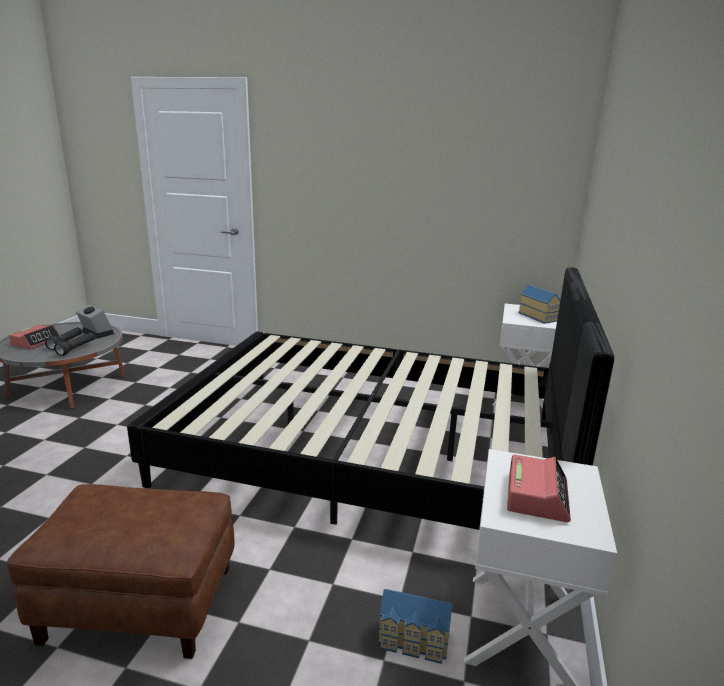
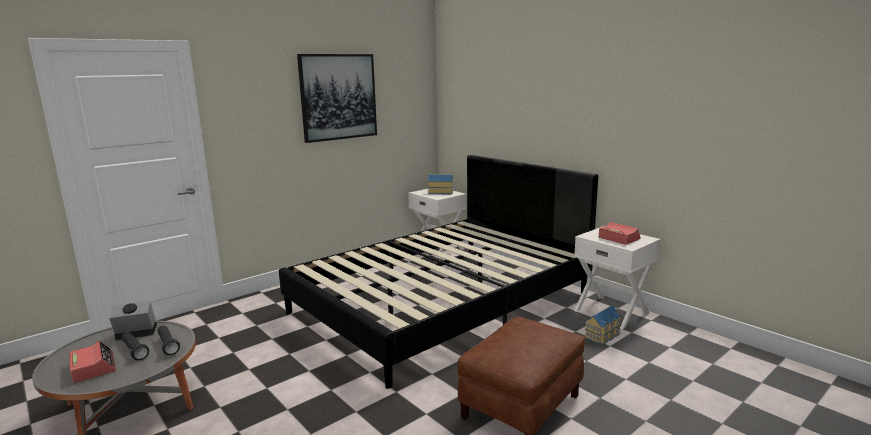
camera: 55 degrees left, 5 degrees down
none -> picture [297,54,377,143]

